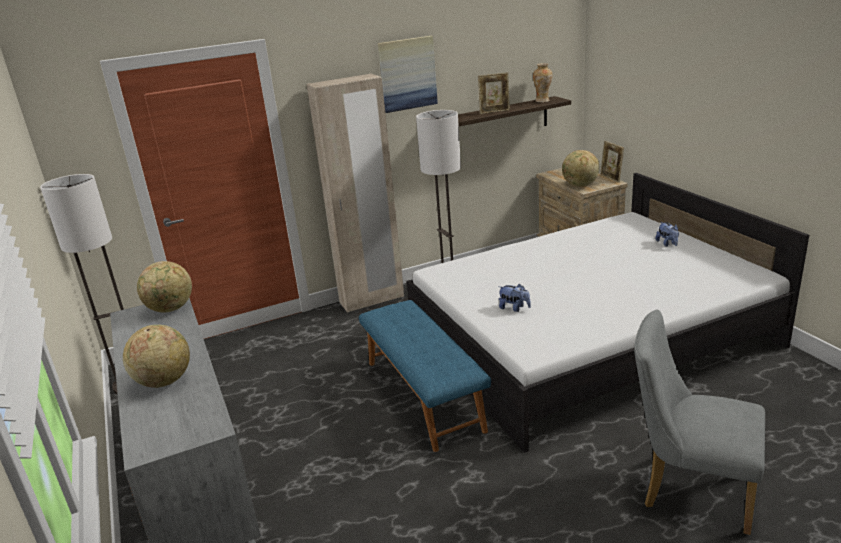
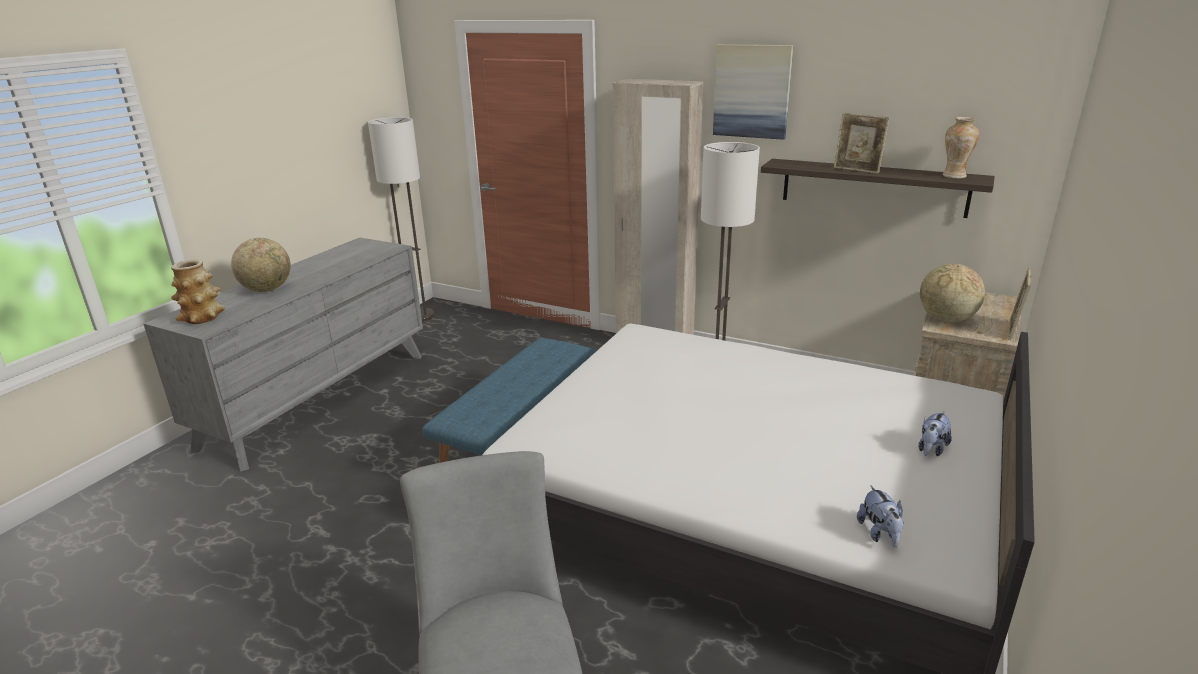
camera: 50 degrees right, 0 degrees up
globe [137,261,192,313] -> none
plush toy [498,284,531,312] -> plush toy moved to [857,485,904,548]
none -> vase [171,259,225,324]

